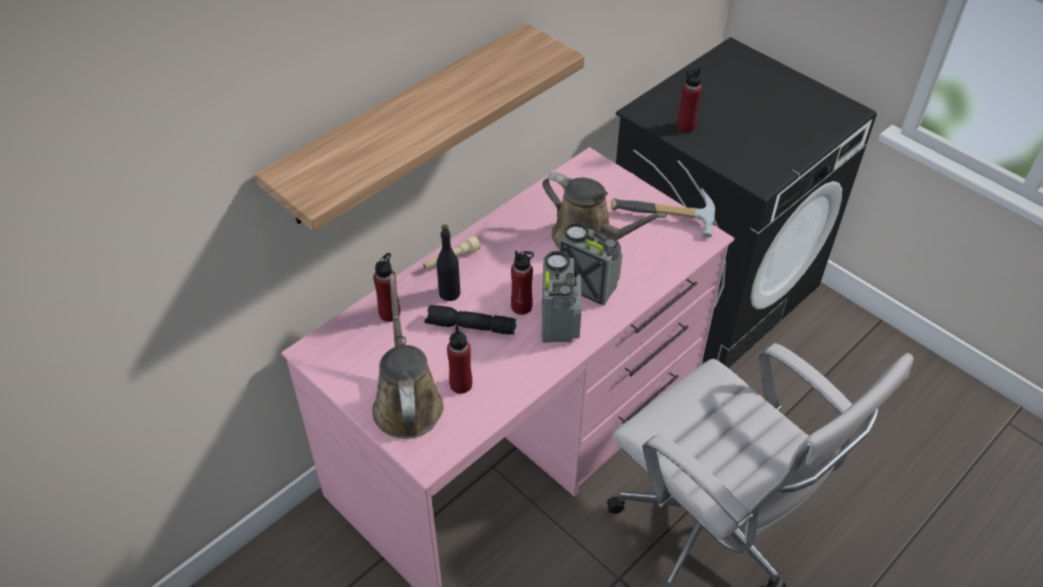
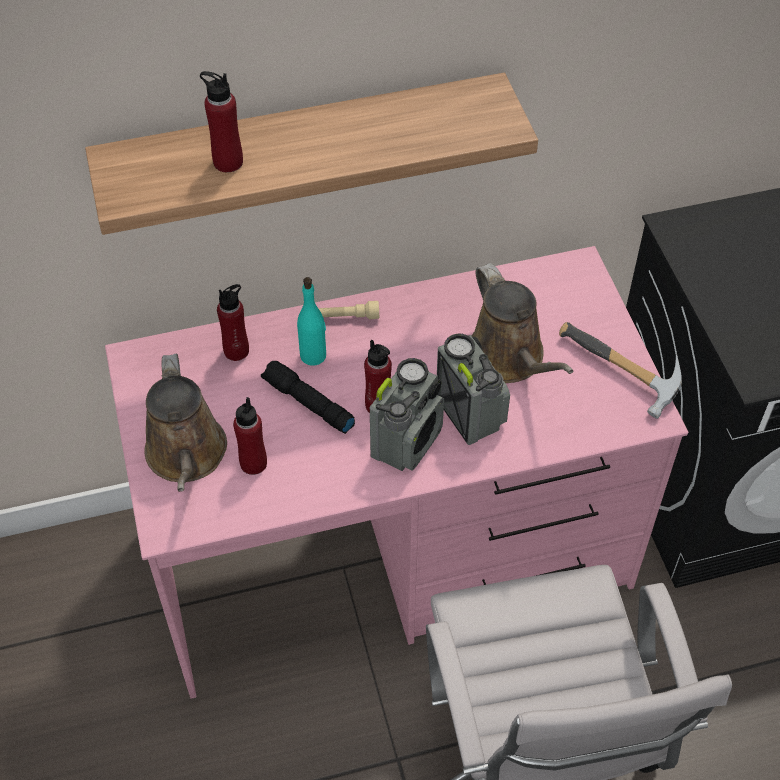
camera: 30 degrees right, 5 degrees up
brown watering can [372,274,444,439] -> brown watering can turned 150 degrees clockwise [144,353,227,492]
black bottle [437,224,460,301] -> turquoise bottle [297,277,326,366]
red bottle [677,68,702,133] -> red bottle moved to [200,71,243,172]

